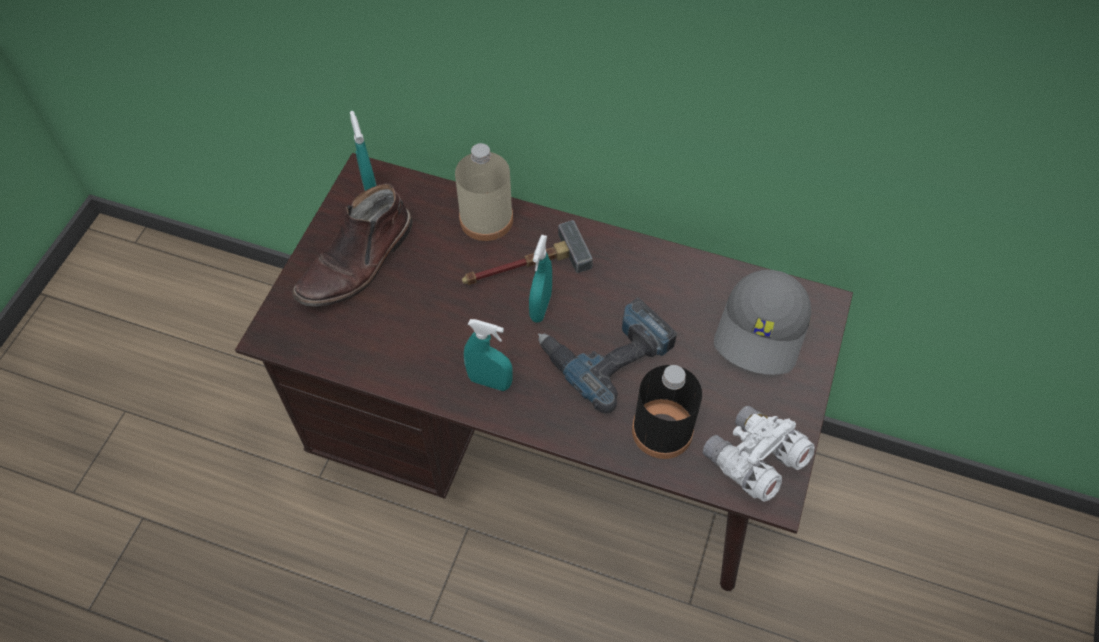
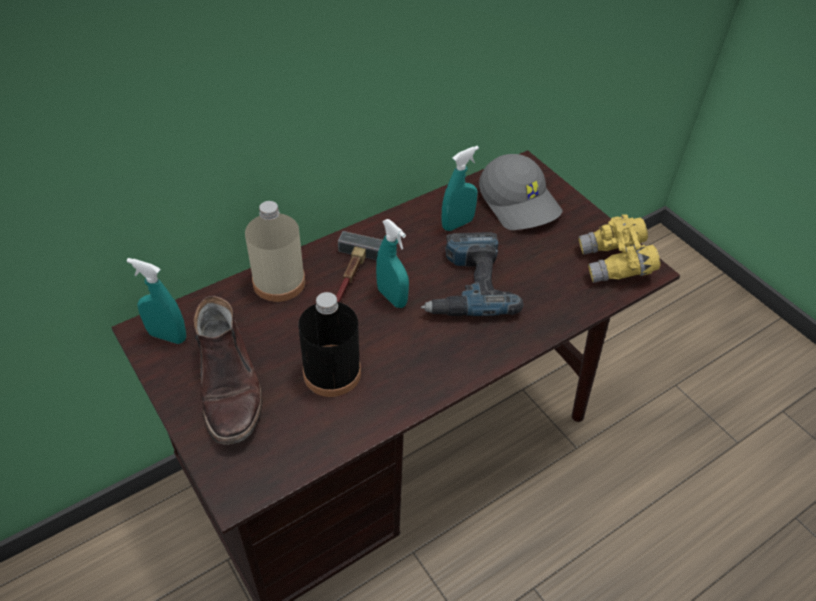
camera: 55 degrees left, 10 degrees down
turquoise spray bottle [464,319,513,391] -> turquoise spray bottle moved to [442,146,479,231]
black bottle [632,365,702,459] -> black bottle moved to [298,292,361,397]
white binoculars [703,406,815,501] -> yellow binoculars [578,214,661,283]

